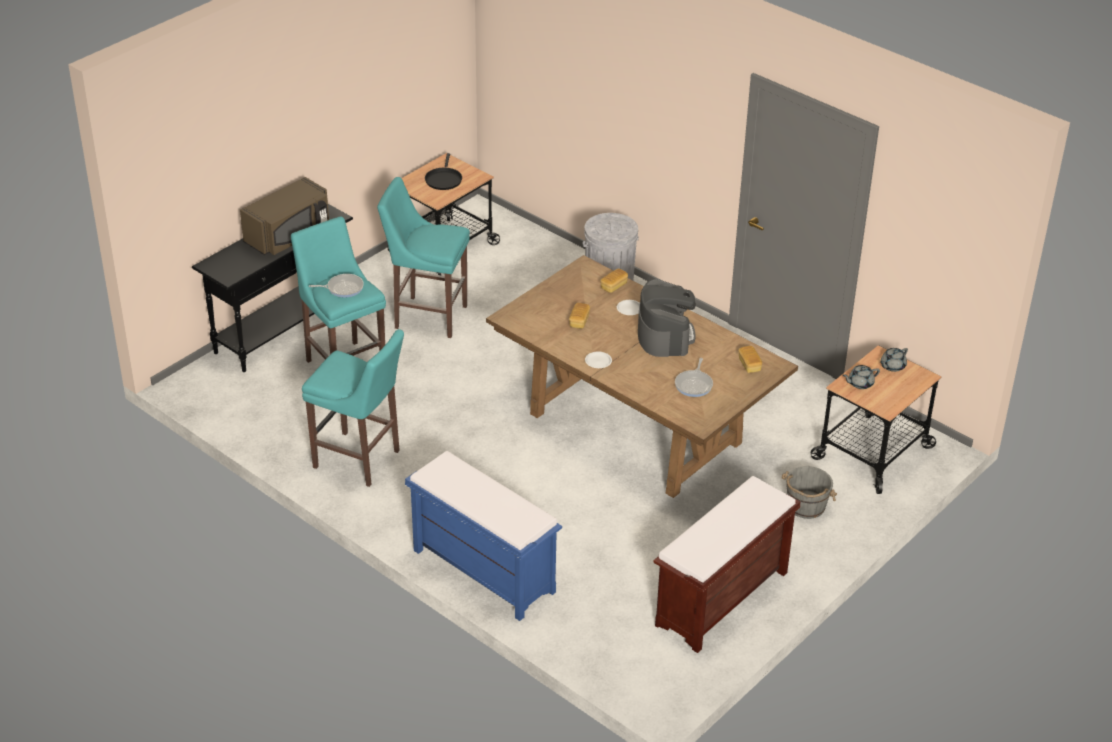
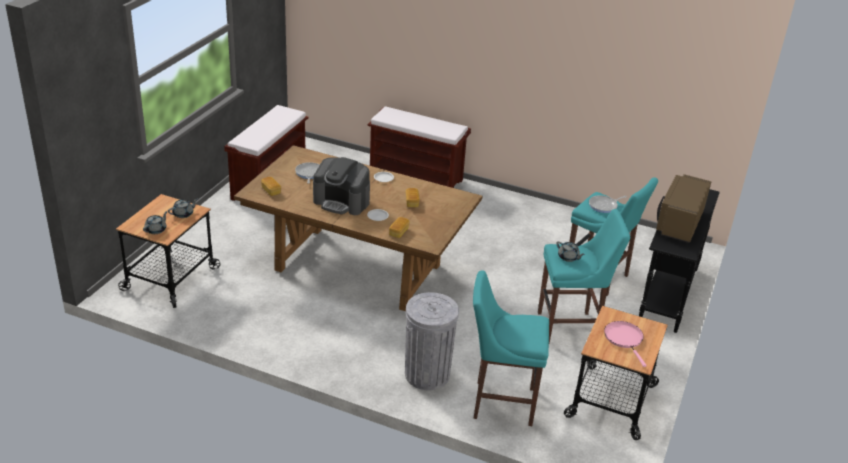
camera: 160 degrees right, 5 degrees down
turquoise stool [302,329,404,487] -> turquoise stool moved to [473,270,549,426]
blue bench [405,451,562,621] -> brown bench [368,106,471,188]
black frying pan [425,153,462,190] -> pink frying pan [604,321,647,367]
coffee machine [638,279,696,357] -> coffee machine turned 45 degrees counterclockwise [313,157,370,215]
grey bucket [782,466,837,519] -> none
none -> grey teapot [556,241,585,262]

